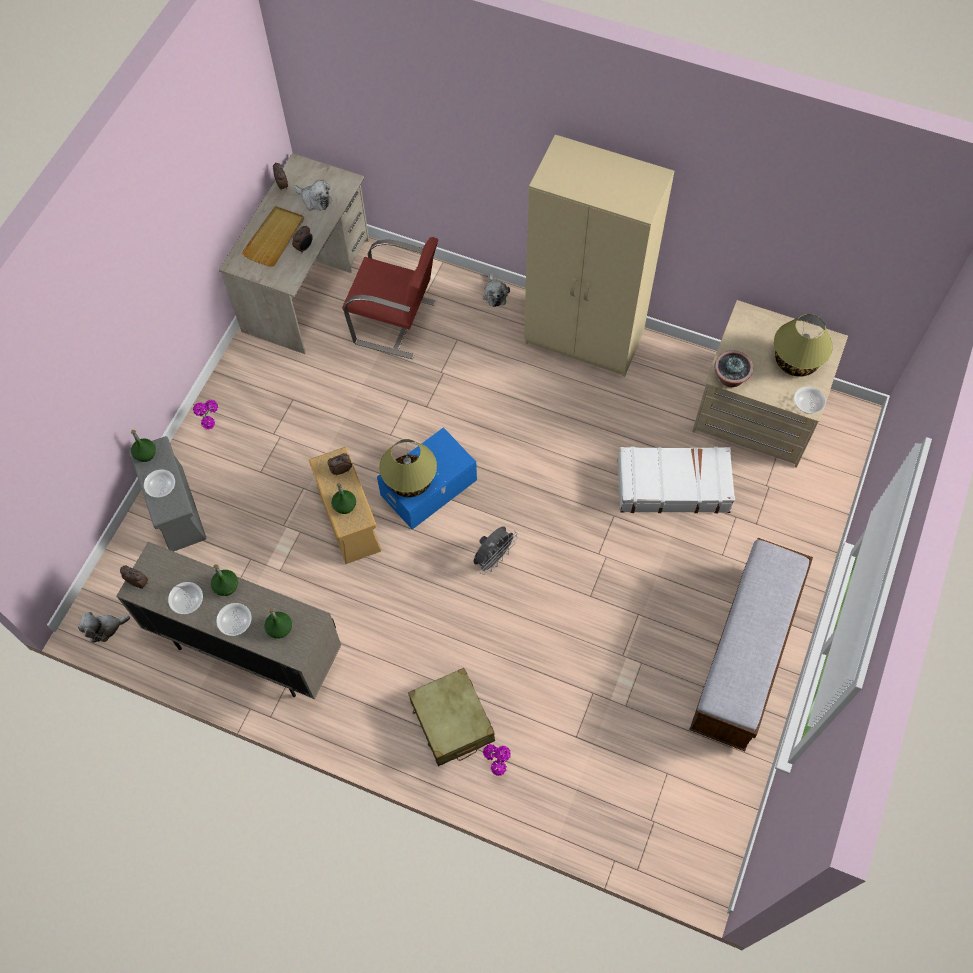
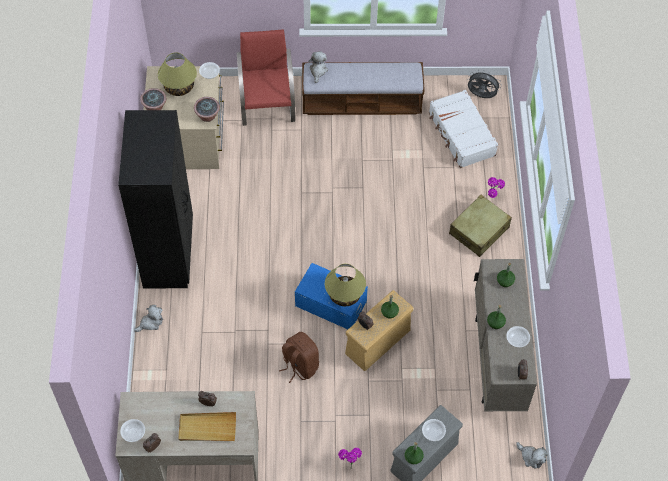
camera: 115 degrees left, 5 degrees down
bowl [216,603,252,636] -> bowl moved to [120,419,145,442]
plush toy [294,180,332,211] -> plush toy moved to [308,51,328,83]
red chair [342,237,439,359] -> red chair moved to [237,29,295,126]
grey fan [474,526,518,575] -> grey fan moved to [468,70,502,98]
beige wardrobe [524,135,674,377] -> black wardrobe [118,110,193,289]
white suitcase [618,446,735,513] -> white suitcase moved to [429,90,498,168]
none -> potted plant [140,88,166,110]
none -> brown backpack [279,332,319,383]

